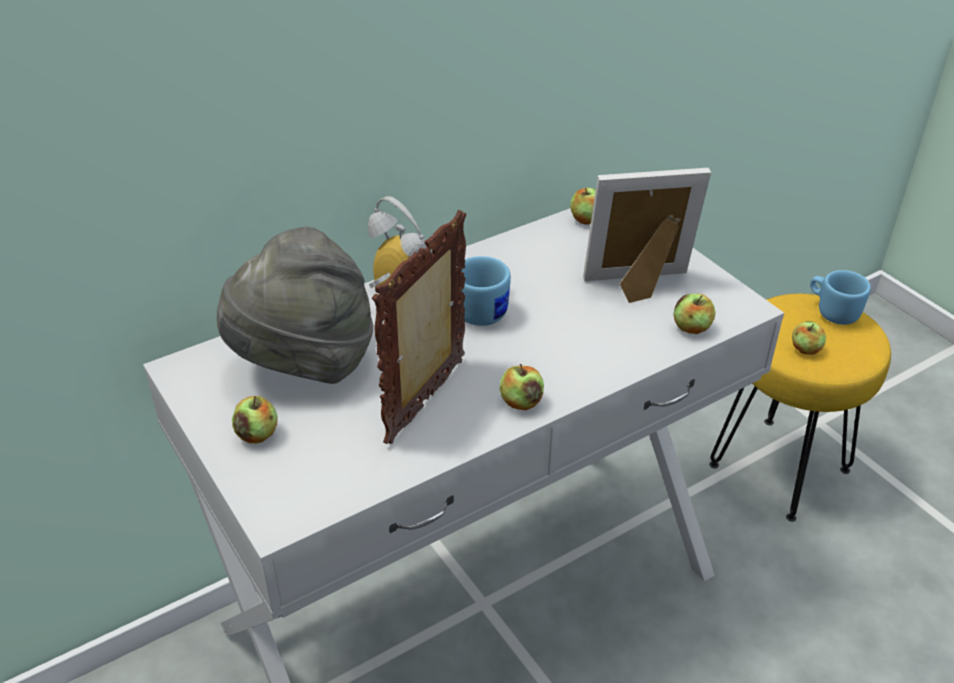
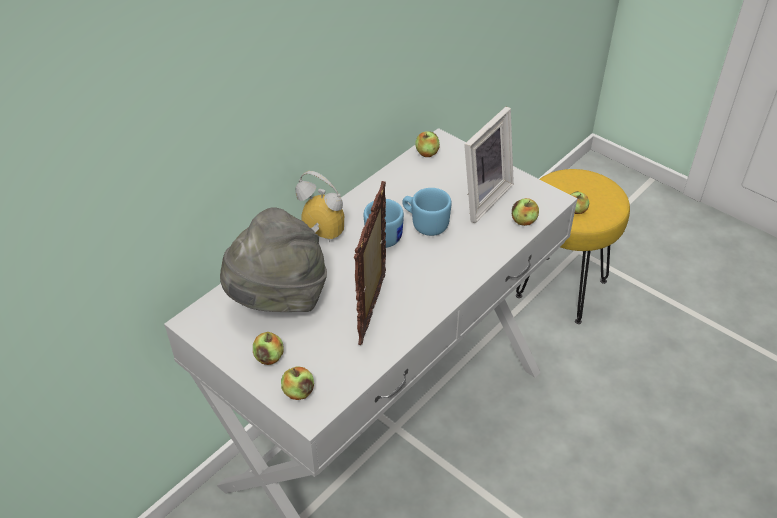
camera: 15 degrees left, 5 degrees up
apple [500,364,544,410] -> apple moved to [281,366,314,400]
picture frame [583,168,711,303] -> picture frame turned 150 degrees clockwise [464,107,514,223]
blue mug [810,270,871,325] -> blue mug moved to [402,188,452,236]

